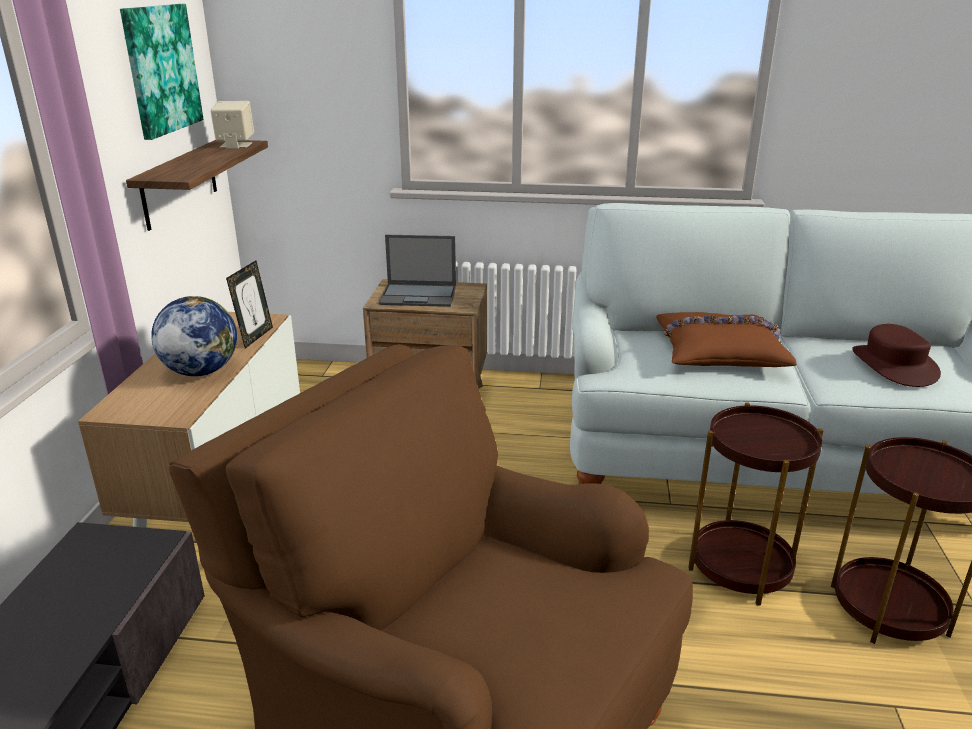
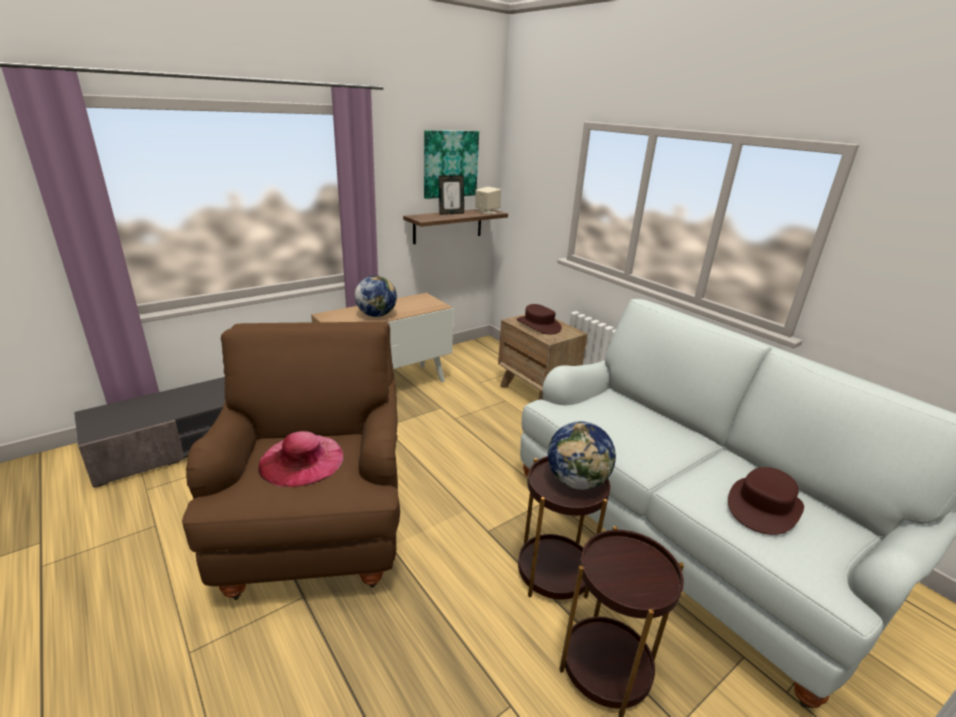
camera: 45 degrees right, 0 degrees up
picture frame [226,260,273,348] -> picture frame moved to [439,175,464,215]
laptop [379,235,456,307] -> brown hat [517,304,562,334]
brown pillow [656,312,797,367] -> none
none -> pink hat [258,431,344,487]
none -> globe [548,421,616,490]

